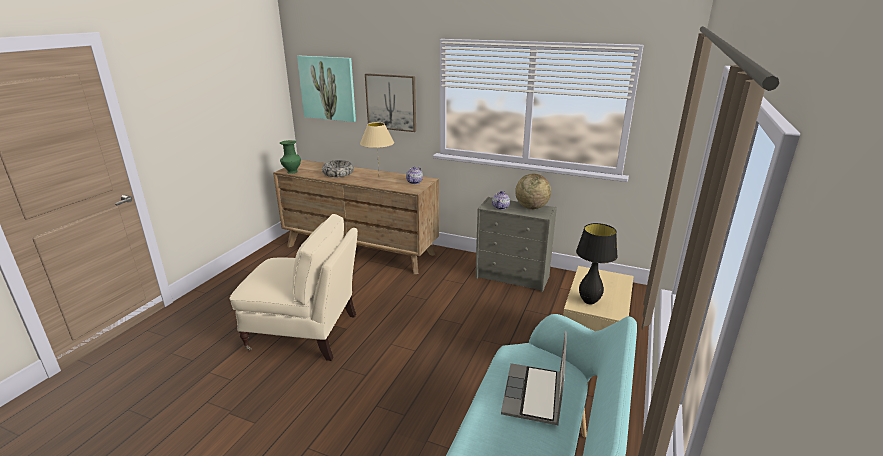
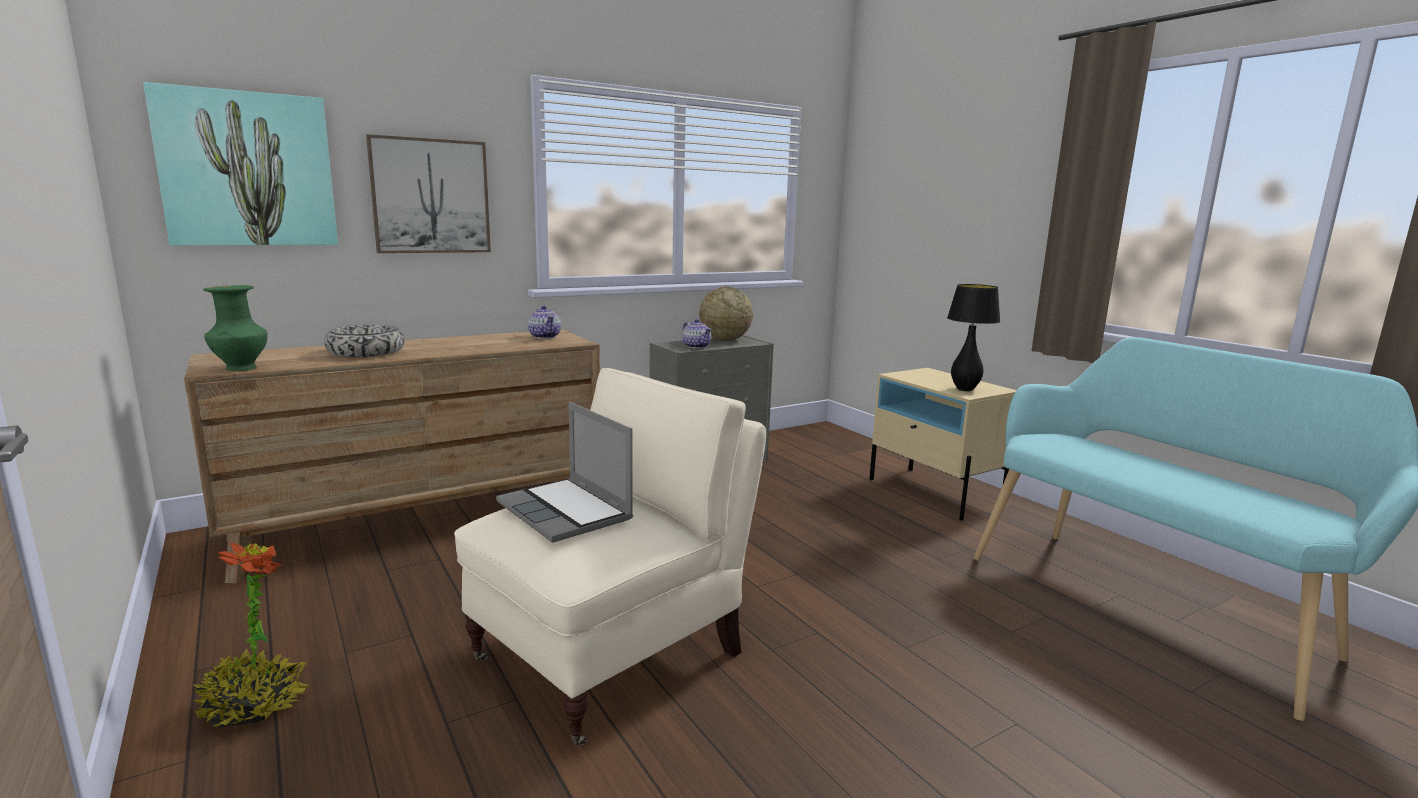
camera: 55 degrees left, 10 degrees down
beige table lamp [360,122,394,171] -> none
laptop [501,331,567,425] -> laptop moved to [496,402,633,543]
none -> potted plant [192,542,309,728]

